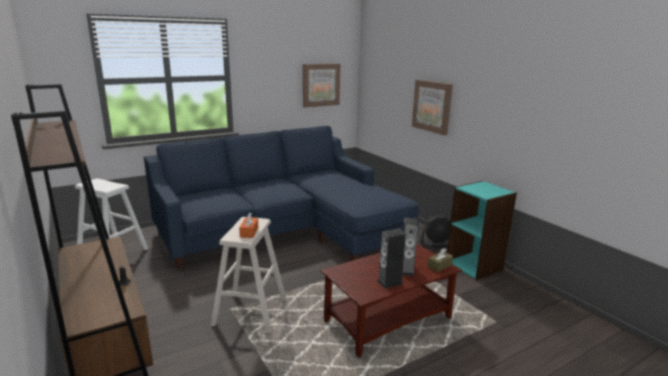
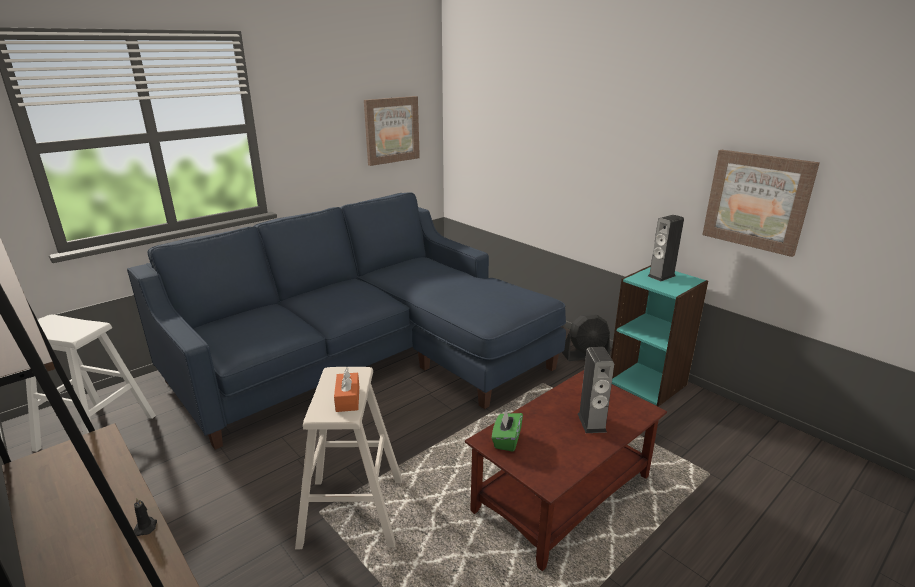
camera: 10 degrees left, 5 degrees up
speaker [377,229,406,289] -> speaker moved to [648,215,684,281]
picture [412,80,453,135] -> picture moved to [702,150,820,257]
brown tissue box [428,248,453,272] -> none
none -> green tissue box [492,410,523,452]

